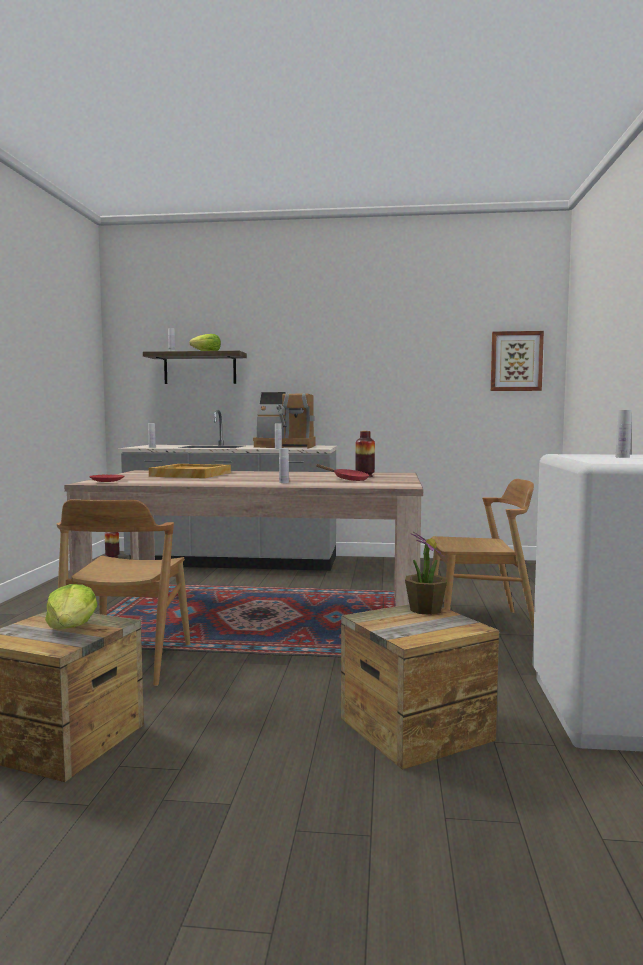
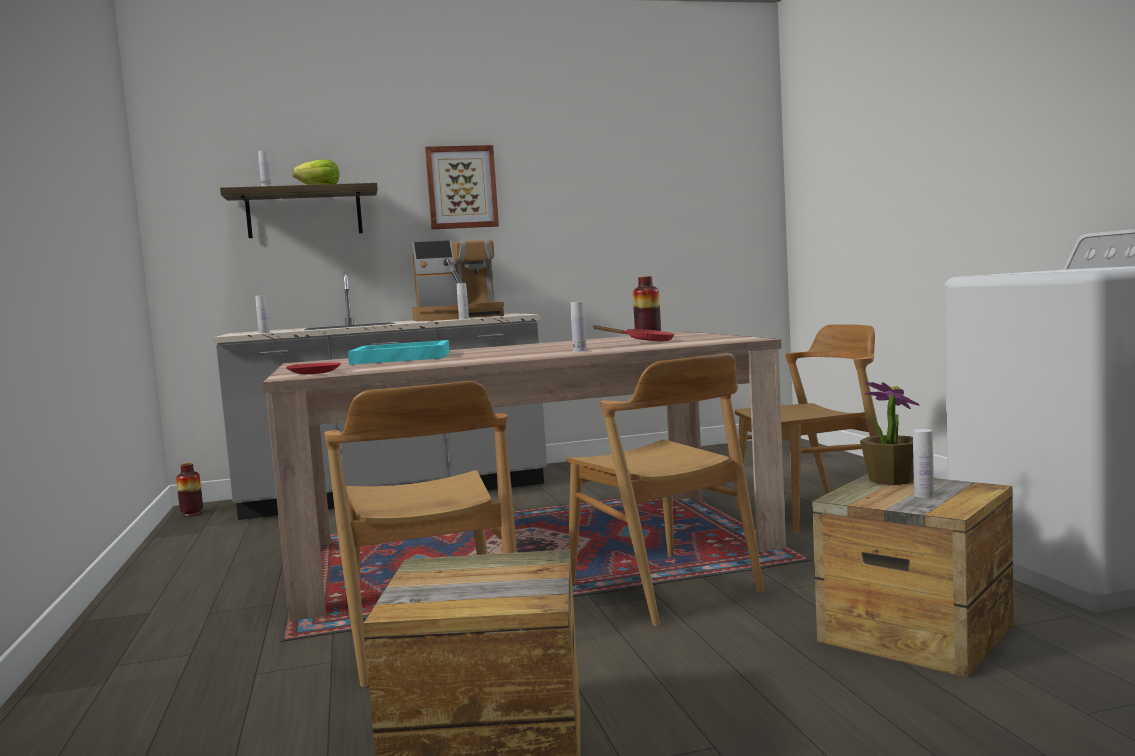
camera: 20 degrees left, 0 degrees up
lettuce [45,584,97,630] -> none
beige tray [149,464,231,478] -> turquoise tray [348,340,449,365]
picture [491,331,544,391] -> picture moved to [425,145,499,230]
white bottle [616,410,632,458] -> white bottle moved to [913,429,934,498]
none -> brown chair [566,353,764,626]

